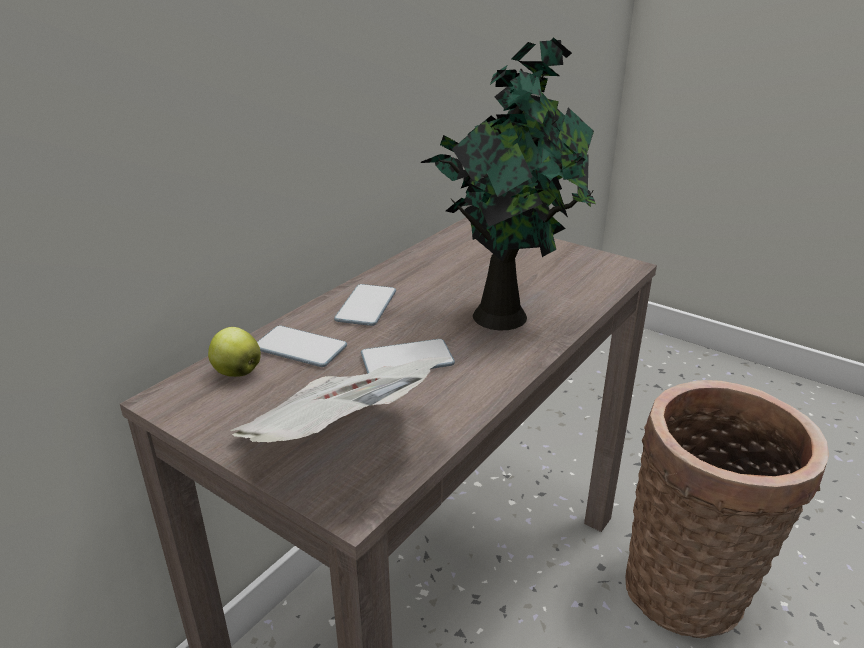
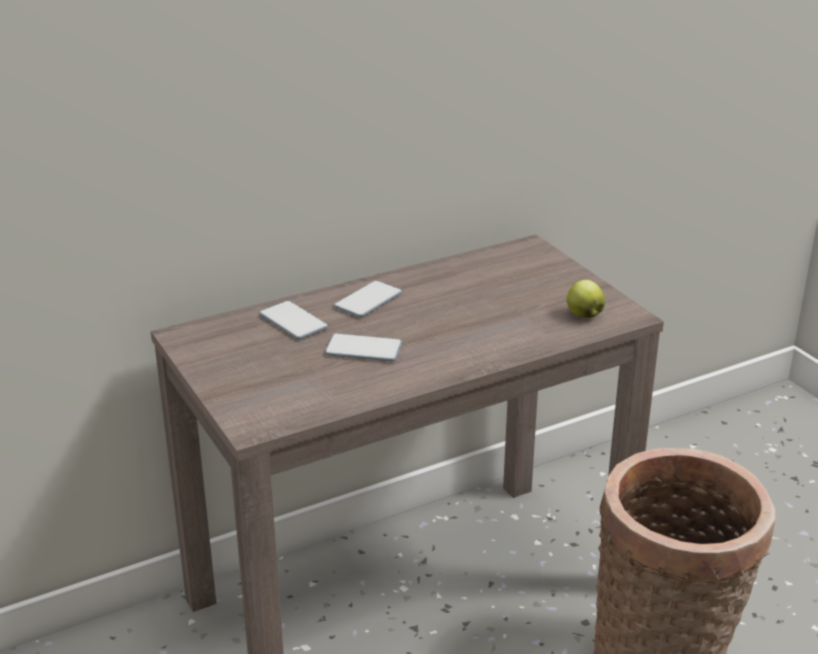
camera: 25 degrees right, 0 degrees up
apple [208,327,261,377] -> apple moved to [567,280,605,318]
newspaper [230,357,452,443] -> none
potted plant [420,37,596,331] -> none

